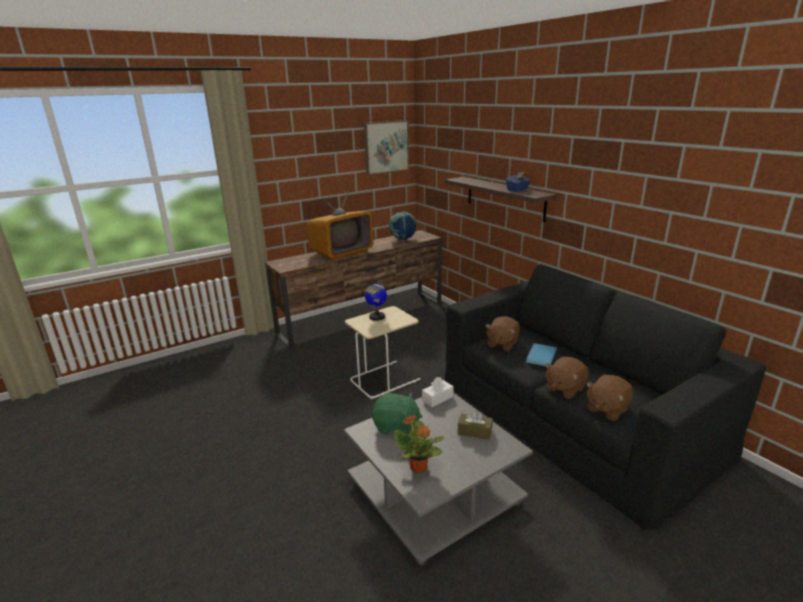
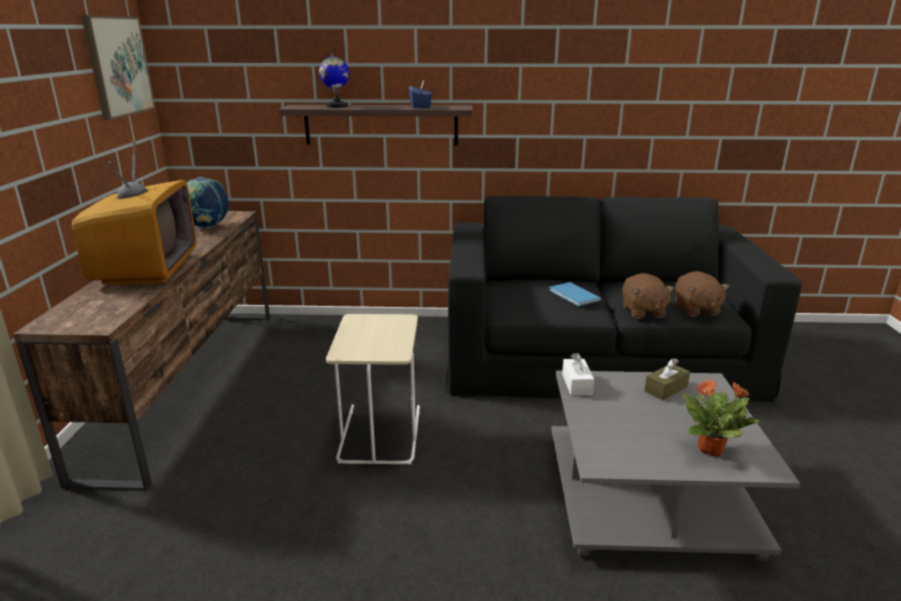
camera: 55 degrees left, 0 degrees up
globe [365,281,387,321] -> globe moved to [319,53,349,108]
green plush toy [372,393,422,435] -> none
brown plush toy [485,316,520,351] -> none

